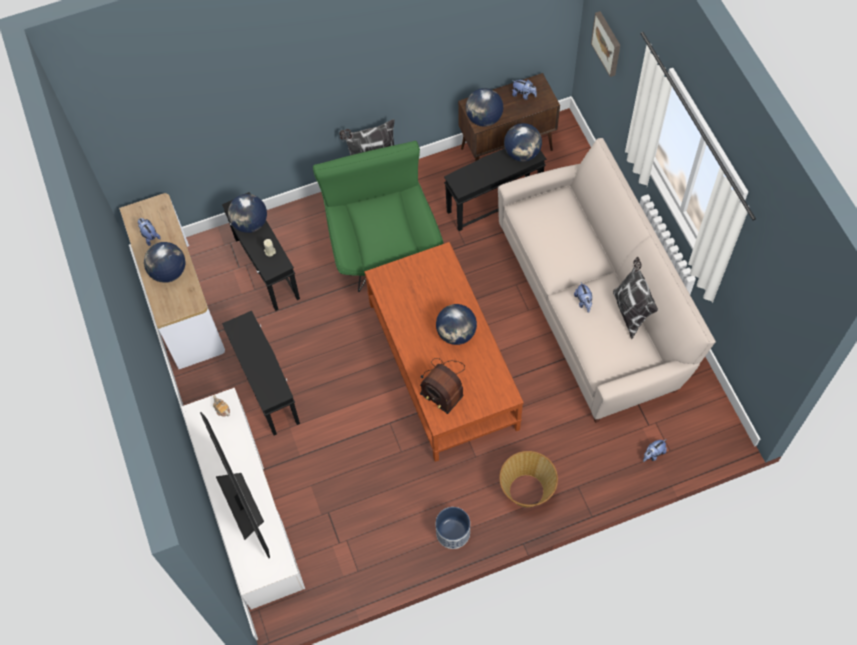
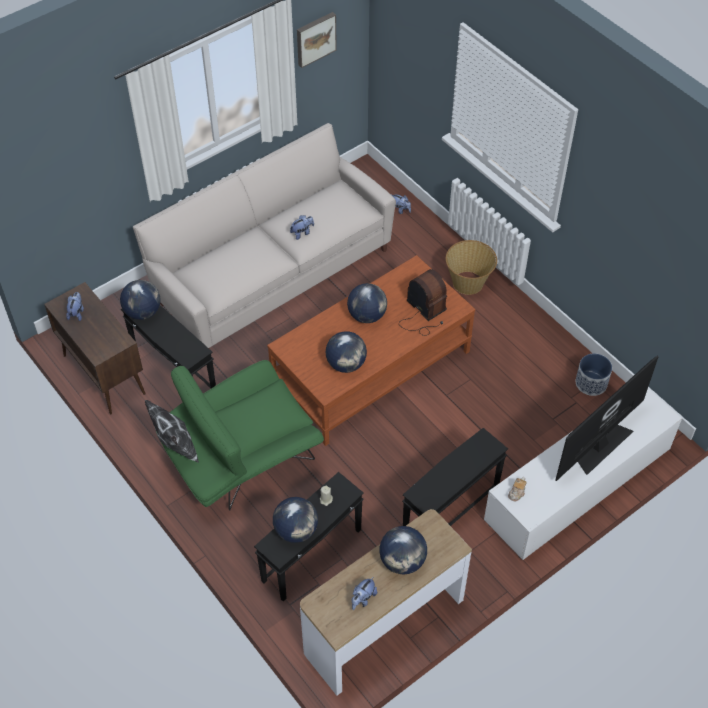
camera: 110 degrees left, 10 degrees down
radio [420,358,465,414] -> radio turned 60 degrees counterclockwise [399,269,447,336]
planter [436,507,470,549] -> planter moved to [576,353,612,396]
globe [466,88,503,127] -> globe moved to [325,331,367,373]
picture [591,11,620,77] -> picture moved to [297,12,337,68]
pillow [613,257,658,339] -> none

